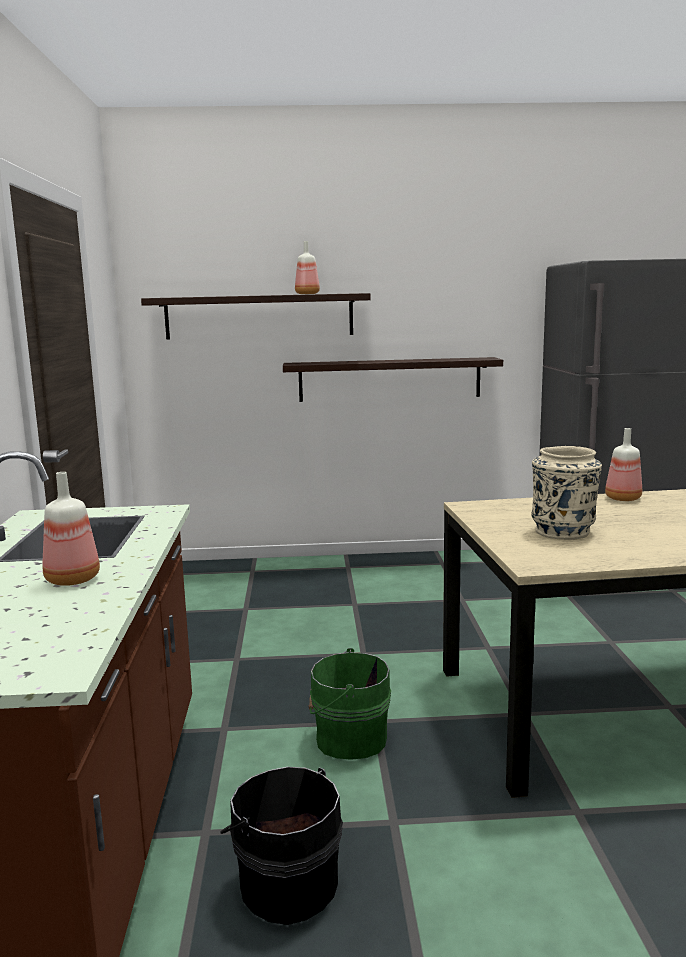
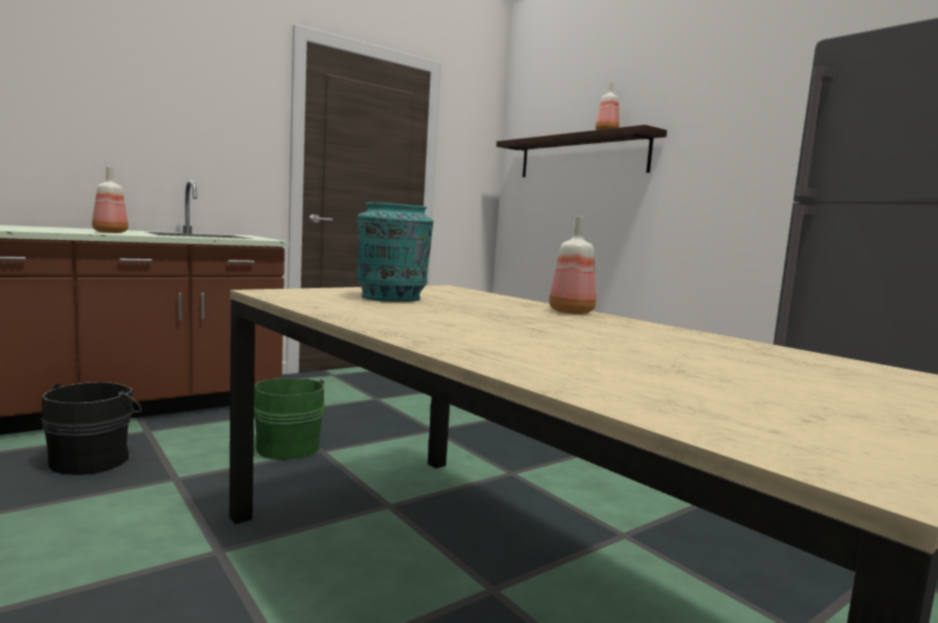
camera: 55 degrees right, 5 degrees down
shelf [283,357,503,402] -> none
beige vase [531,446,602,540] -> turquoise vase [356,202,433,302]

